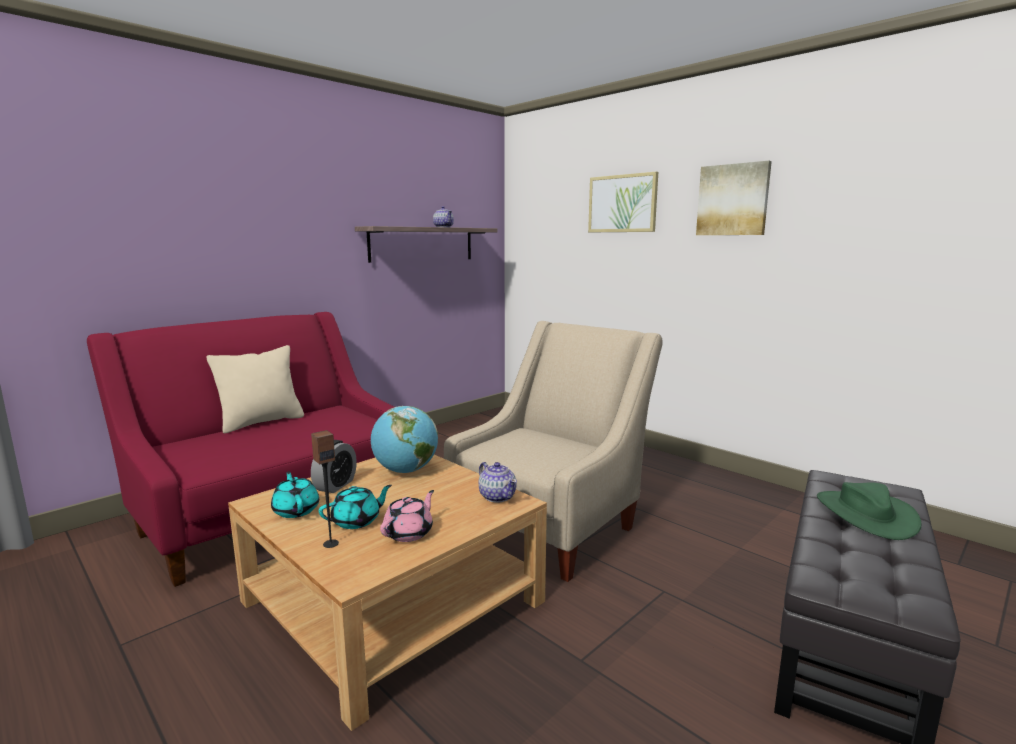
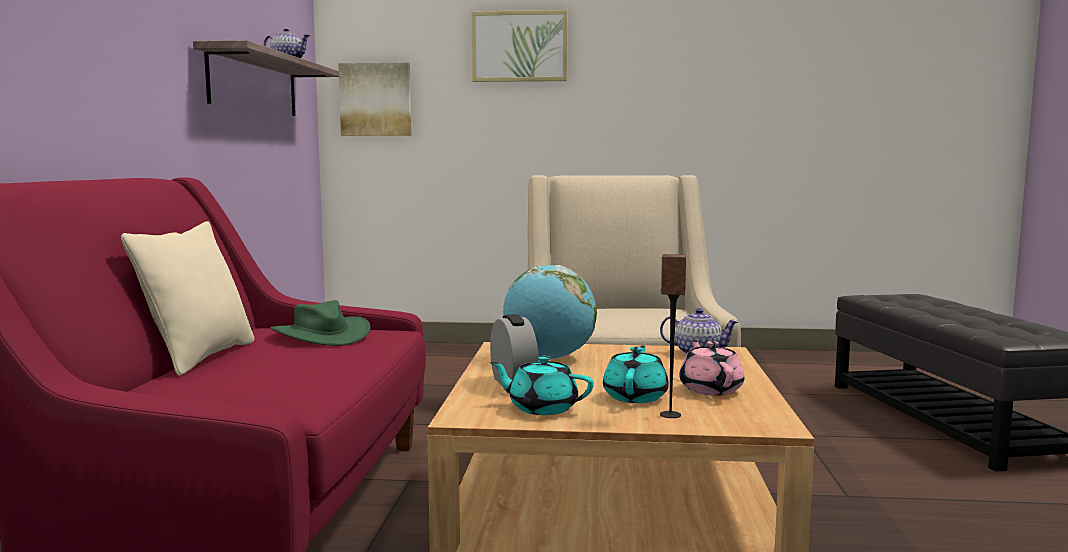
camera: 40 degrees left, 5 degrees down
picture [696,161,772,235] -> picture moved to [338,63,412,136]
green hat [817,482,921,540] -> green hat moved to [270,300,371,346]

